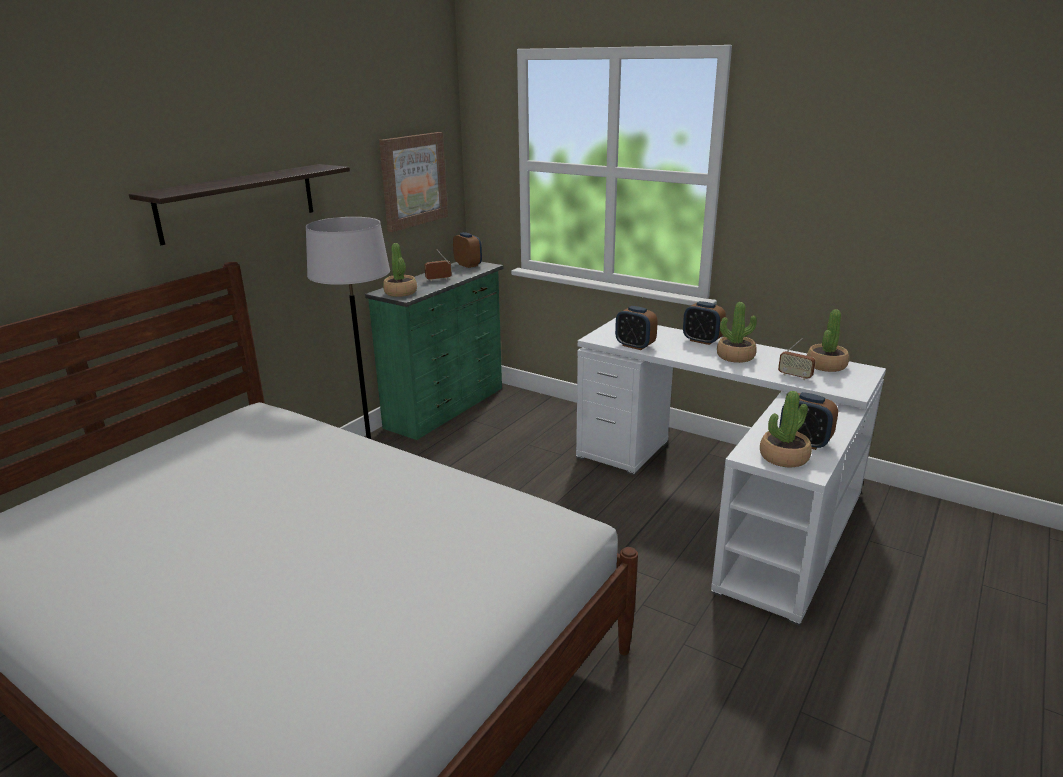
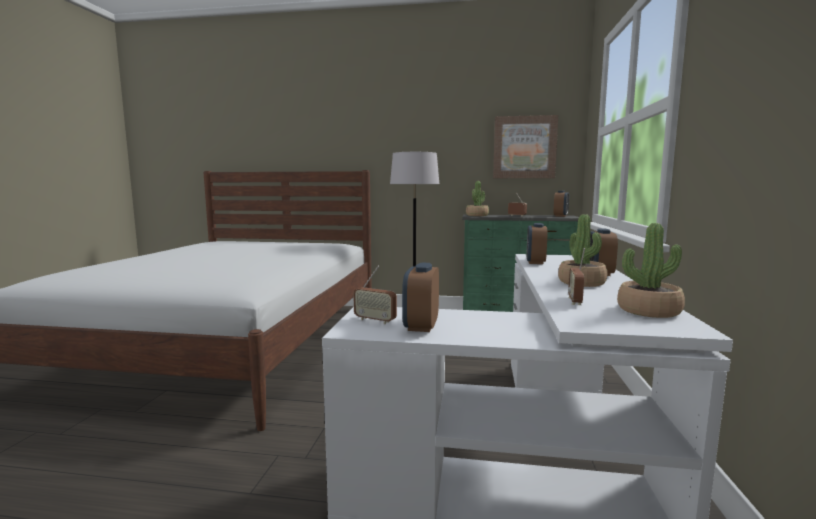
camera: 65 degrees right, 15 degrees down
shelf [129,164,350,245] -> none
potted plant [760,391,812,467] -> radio [353,266,397,324]

